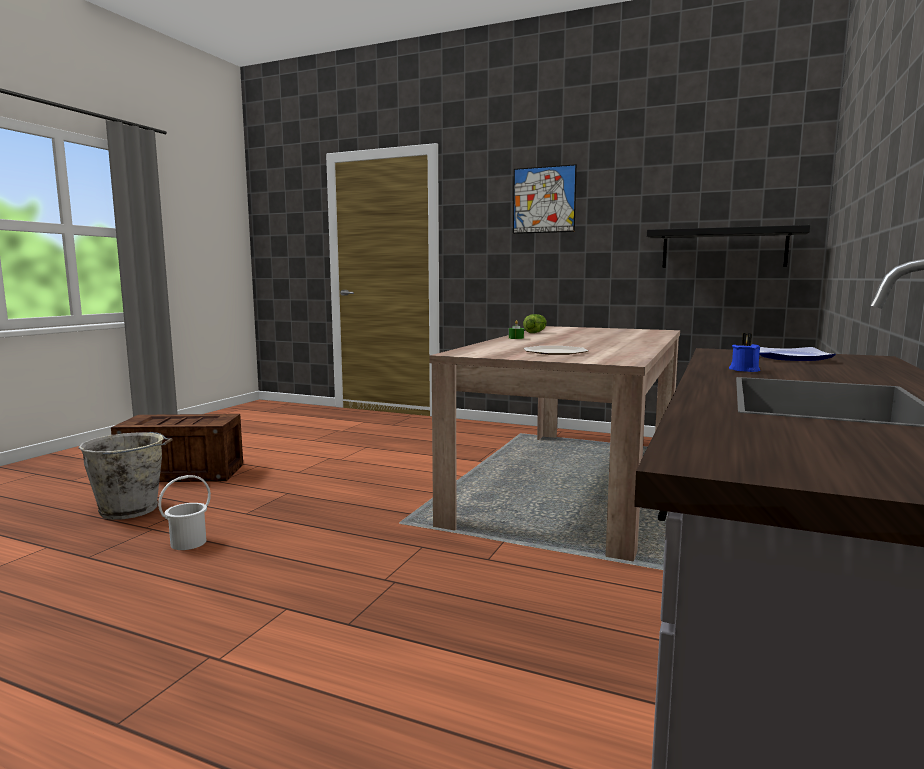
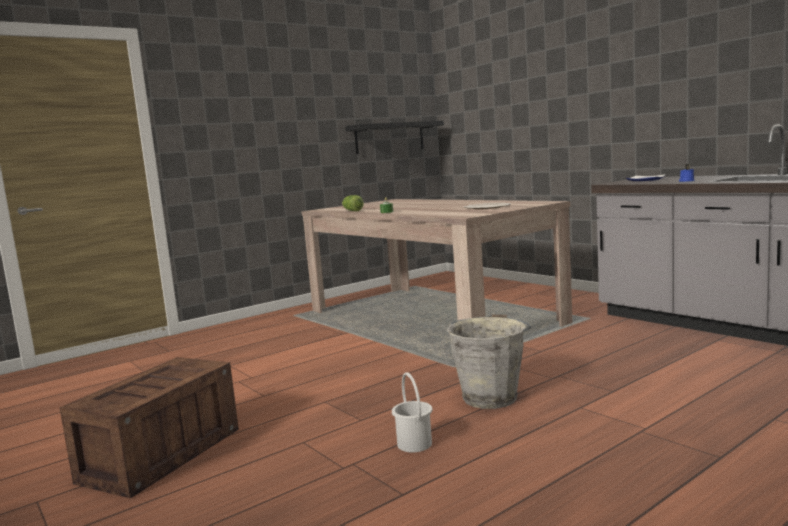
camera: 60 degrees left, 0 degrees up
grey bucket [78,432,173,520] -> grey bucket moved to [447,314,531,409]
picture [513,164,577,234] -> none

